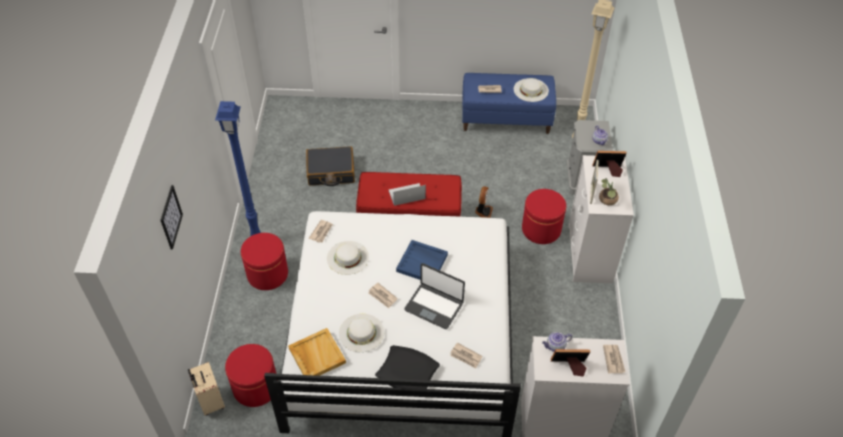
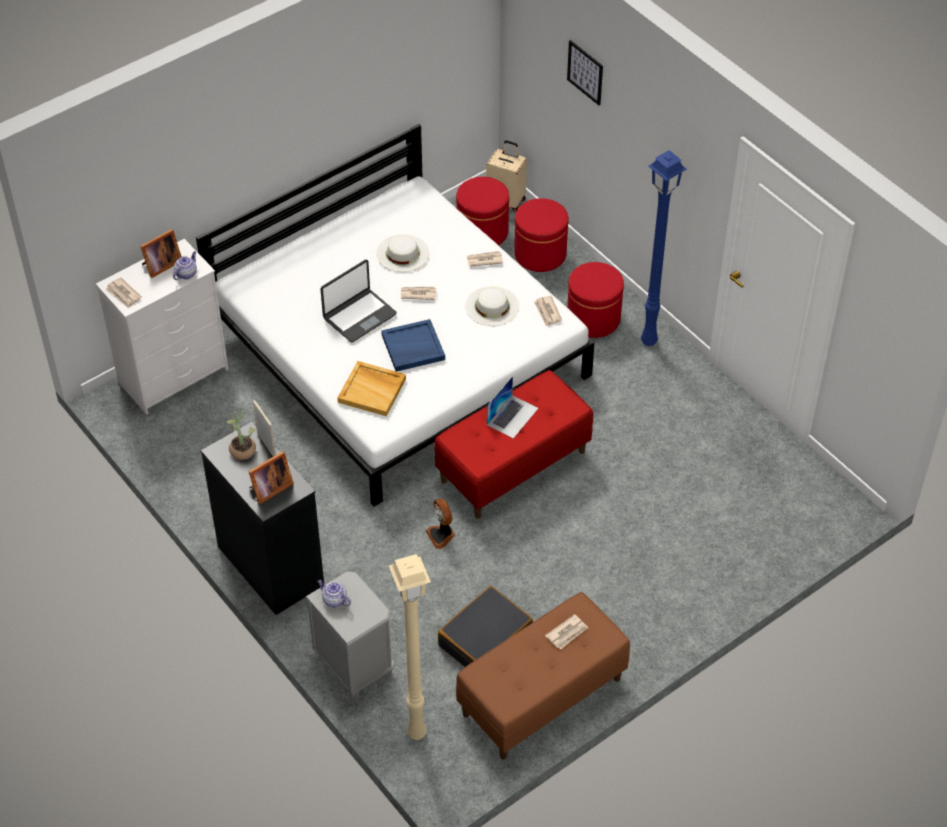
camera: 140 degrees right, 0 degrees up
beige tray [288,328,346,376] -> beige tray moved to [338,361,406,416]
black suitcase [306,146,355,186] -> black suitcase moved to [438,586,533,667]
black pillow [375,345,440,389] -> none
laptop [404,263,465,329] -> laptop turned 150 degrees clockwise [320,260,397,343]
newspaper [450,343,482,368] -> newspaper moved to [467,251,503,267]
blue bench [462,73,556,134] -> brown bench [456,592,630,760]
white hat [514,78,549,102] -> none
red ottoman [522,189,566,244] -> red ottoman moved to [514,198,569,272]
white dresser [568,155,634,283] -> black dresser [201,422,324,615]

